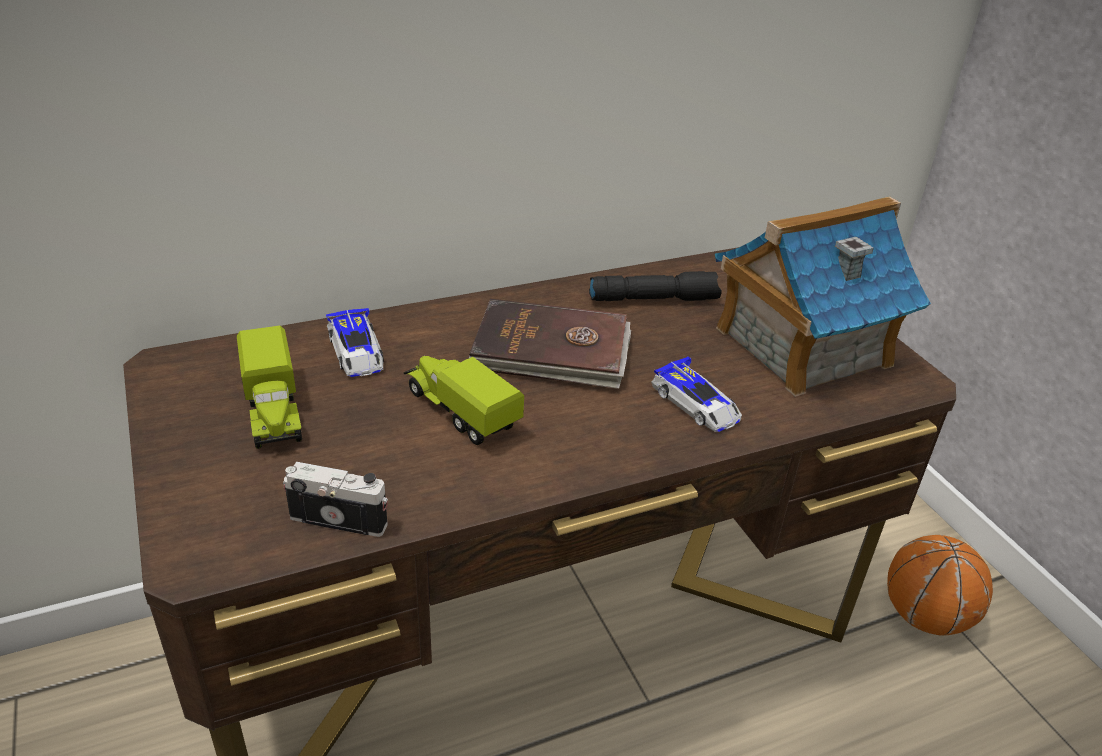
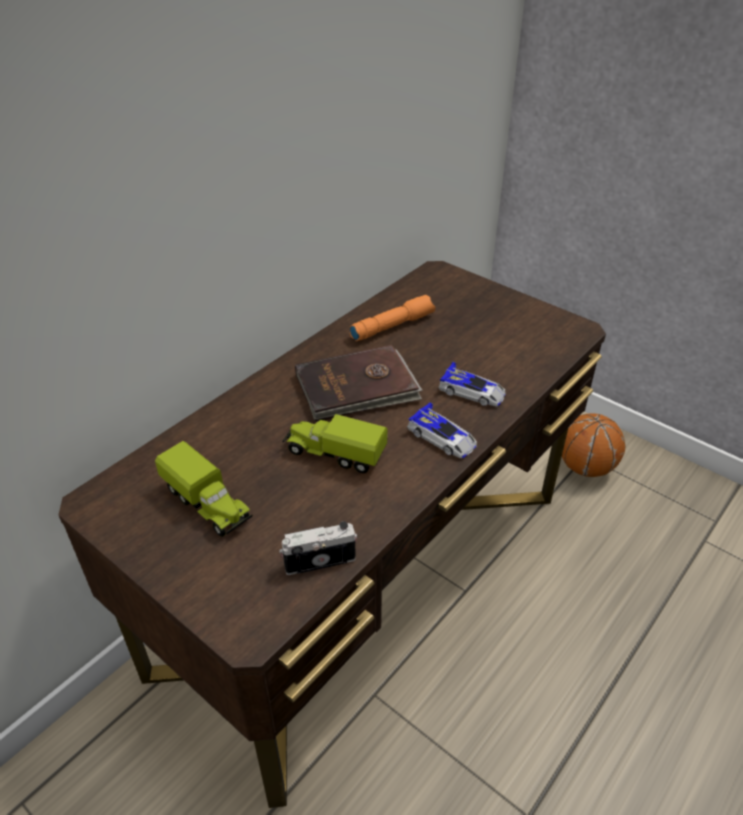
camera: 25 degrees left, 5 degrees up
toy car [326,308,384,377] -> toy car moved to [407,402,477,458]
black flashlight [589,271,722,301] -> orange flashlight [350,295,435,341]
toy house [715,196,931,397] -> none

